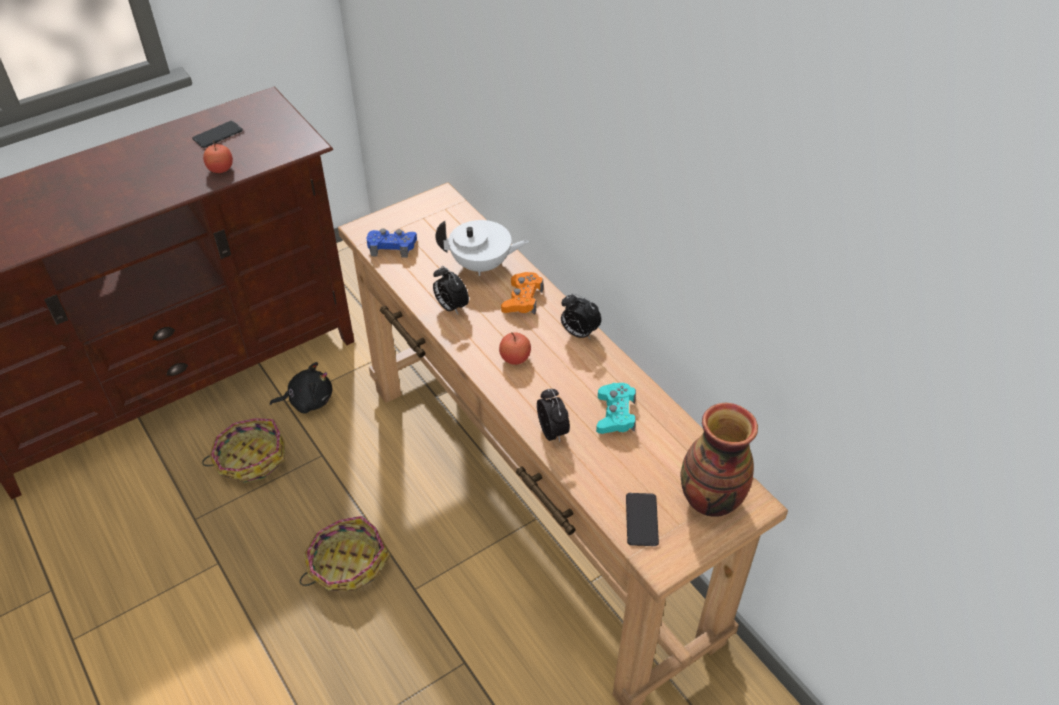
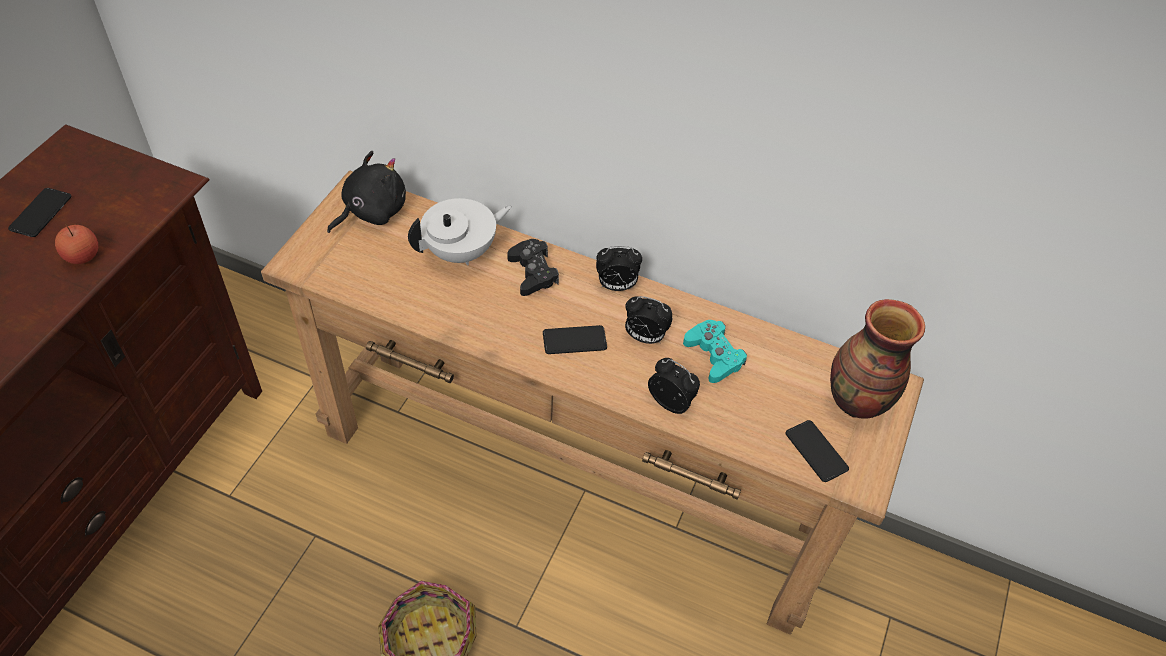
camera: 35 degrees left, 5 degrees up
basket [202,418,285,483] -> none
black plush toy [270,362,332,413] -> black plush toy moved to [327,151,406,233]
blue game controller [367,229,417,258] -> none
alarm clock [433,266,469,314] -> alarm clock moved to [625,296,672,344]
apple [499,332,531,365] -> phone [543,325,607,354]
orange game controller [501,272,544,315] -> black game controller [507,239,559,296]

